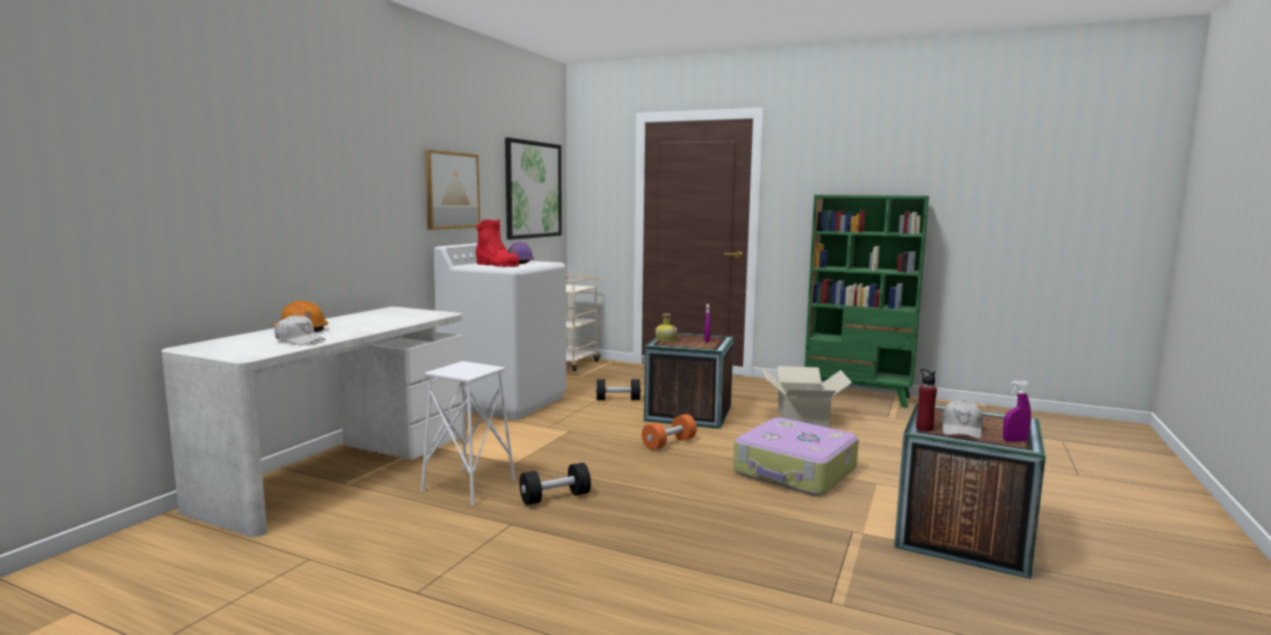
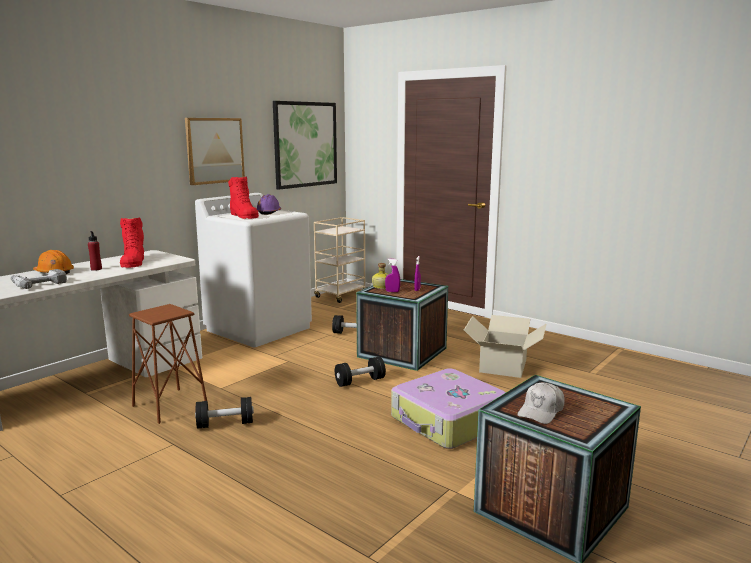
camera: 15 degrees right, 5 degrees up
white cap [275,315,326,345] -> power drill [11,269,67,289]
white stool [421,361,515,506] -> brown stool [129,304,207,424]
orange dumbbell [642,414,697,450] -> black dumbbell [335,357,386,387]
green bookcase [804,195,929,408] -> none
red bottle [916,369,937,431] -> red bottle moved to [88,231,102,271]
purple spray bottle [1003,381,1031,442] -> purple spray bottle moved to [385,259,400,292]
none -> red boot [120,217,144,268]

